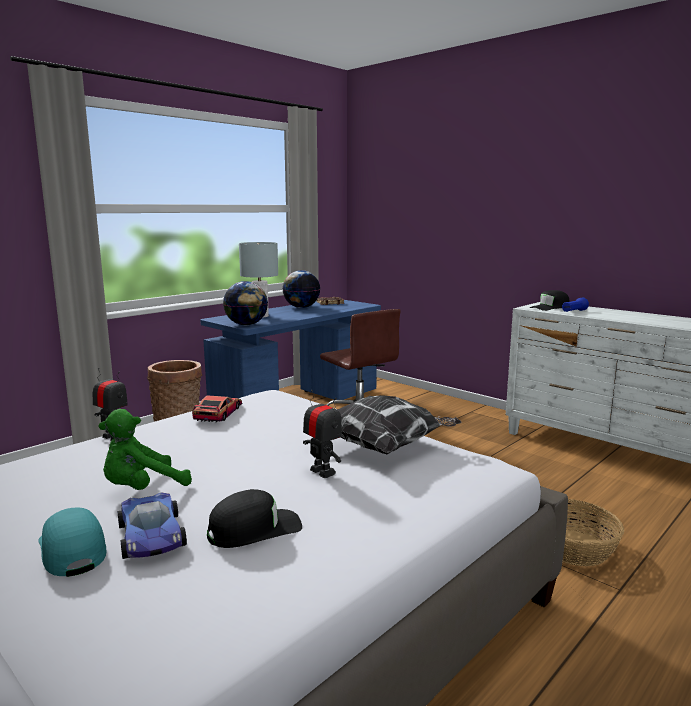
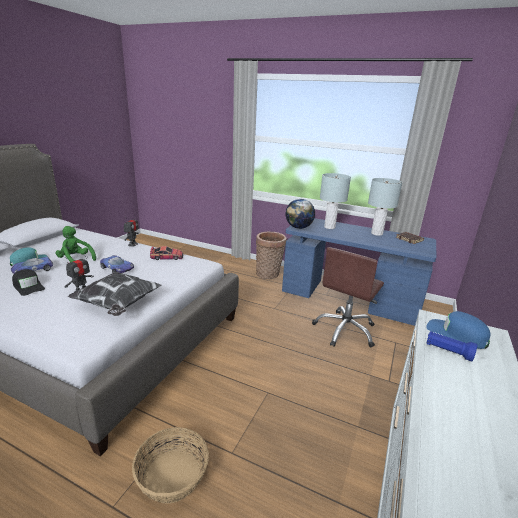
camera: 70 degrees right, 10 degrees up
globe [283,270,320,308] -> grey table lamp [368,178,403,236]
black cap [530,290,570,311] -> blue cap [426,311,490,349]
none -> toy car [100,255,134,273]

